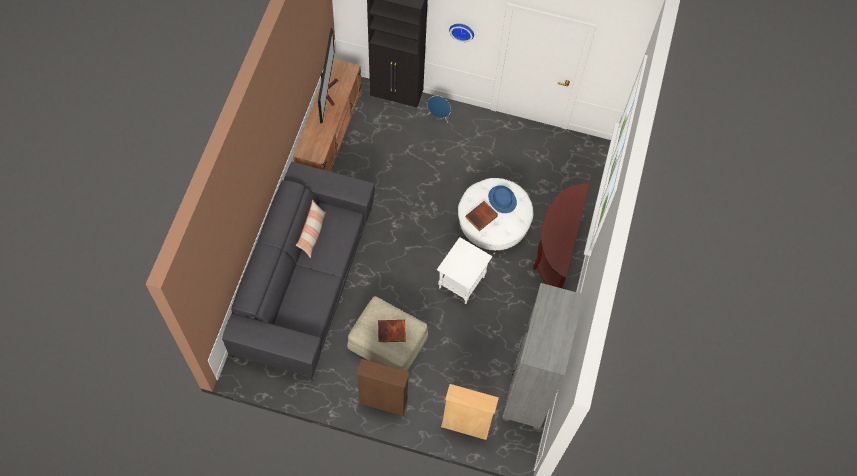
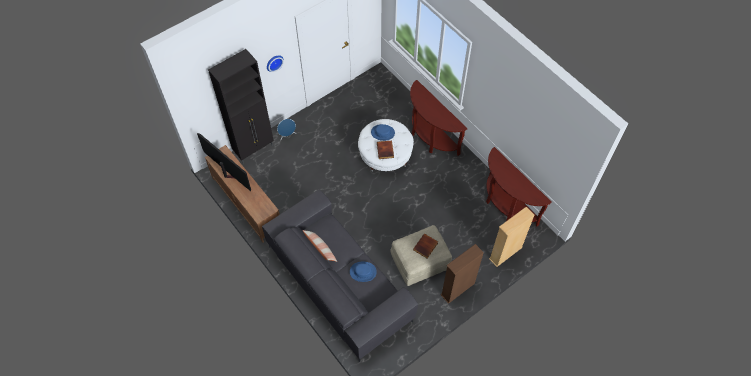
camera: 50 degrees left, 5 degrees down
white side table [437,237,493,304] -> none
grey bookcase [502,283,584,430] -> brown console table [486,147,552,226]
none -> blue hat [350,262,377,282]

